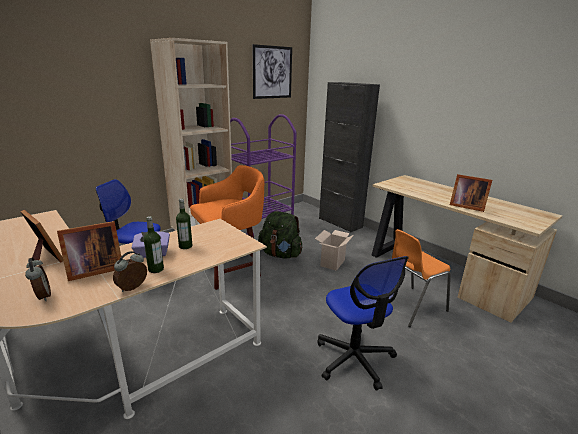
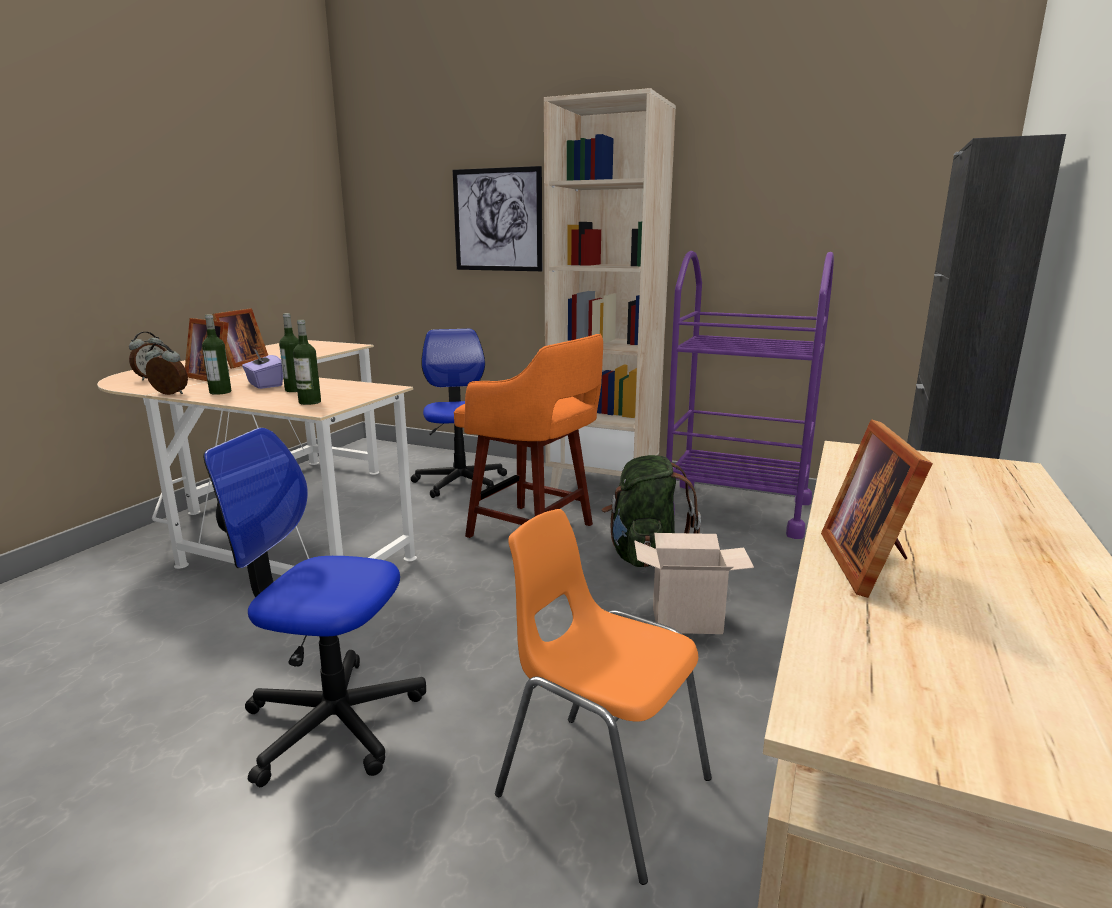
camera: 65 degrees right, 5 degrees down
picture [252,44,292,99] -> picture moved to [453,166,542,271]
office chair [317,256,409,391] -> office chair turned 60 degrees clockwise [203,428,426,787]
none -> bottle [293,320,321,405]

